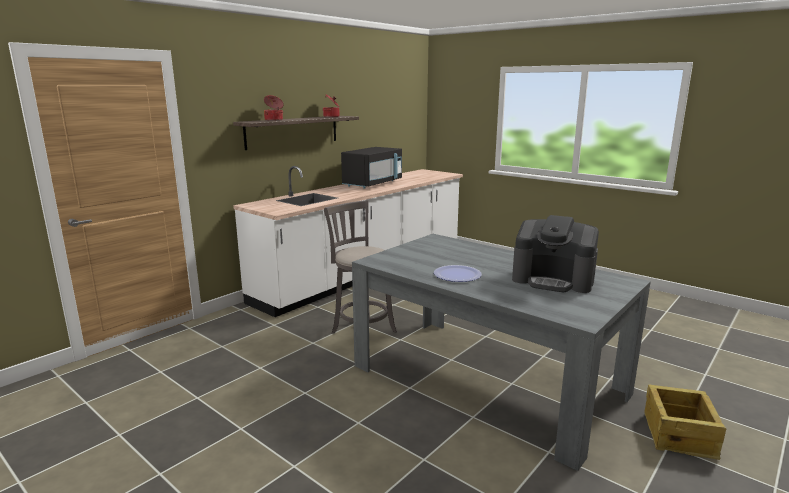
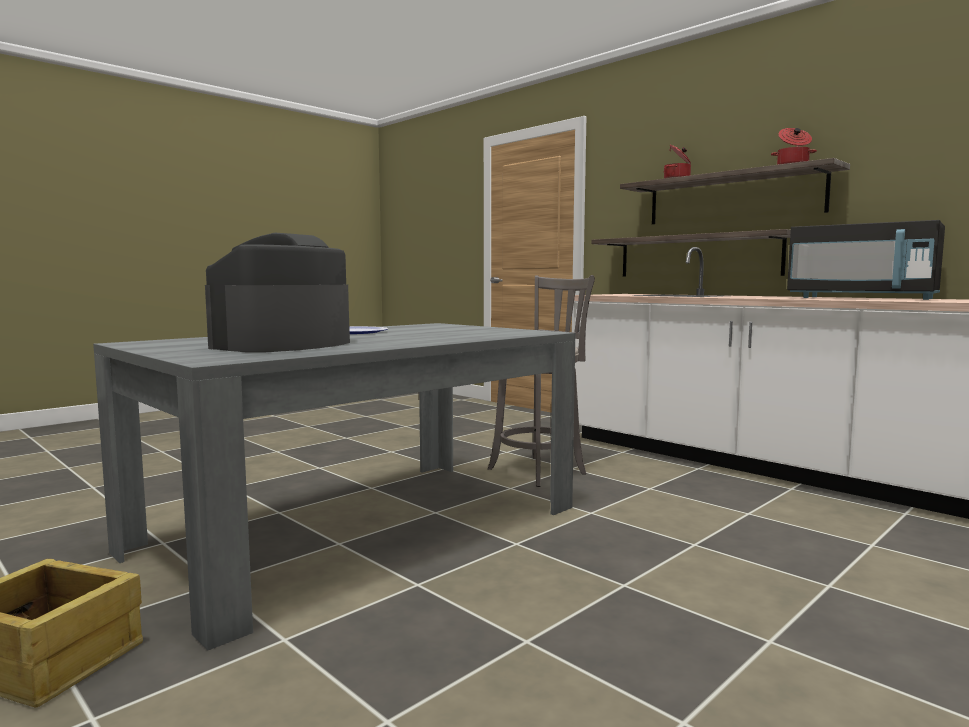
camera: 95 degrees right, 10 degrees down
none -> shelf [592,229,791,277]

